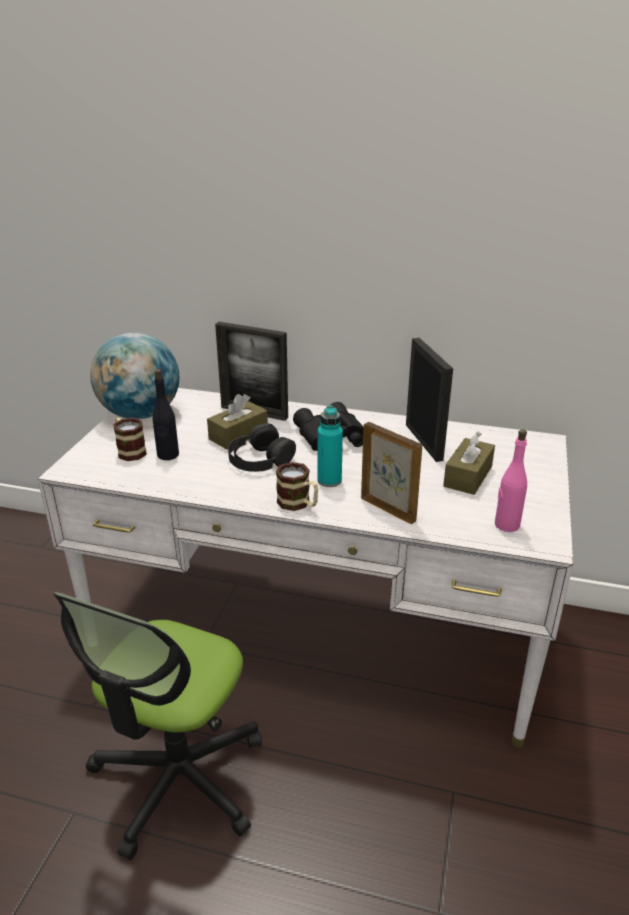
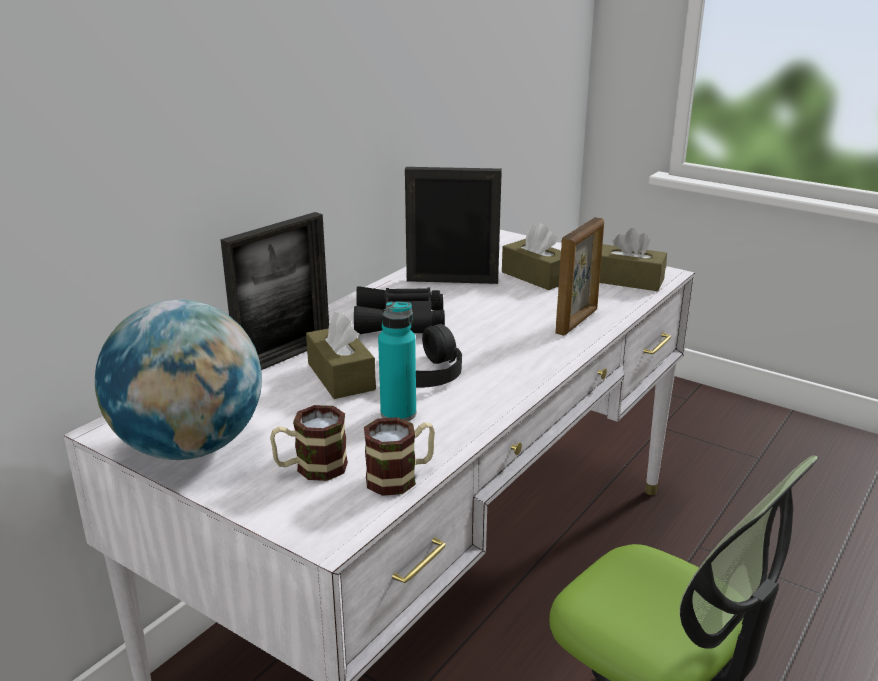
camera: 70 degrees left, 5 degrees down
black bottle [152,369,179,460] -> none
mug [276,462,318,511] -> mug moved to [364,417,435,496]
turquoise bottle [317,406,343,487] -> turquoise bottle moved to [378,302,416,421]
picture frame [361,422,422,524] -> picture frame turned 150 degrees clockwise [555,217,604,336]
pink bottle [495,429,527,532] -> brown tissue box [600,228,667,291]

